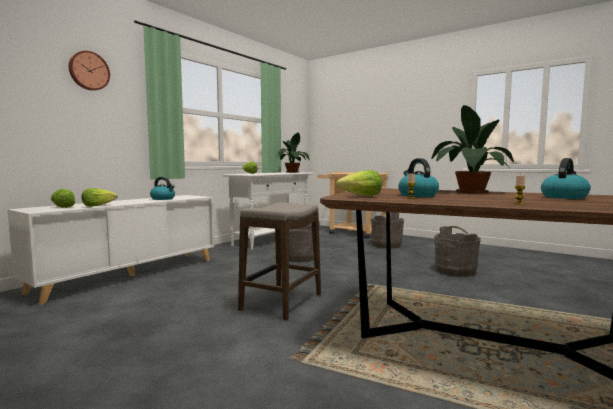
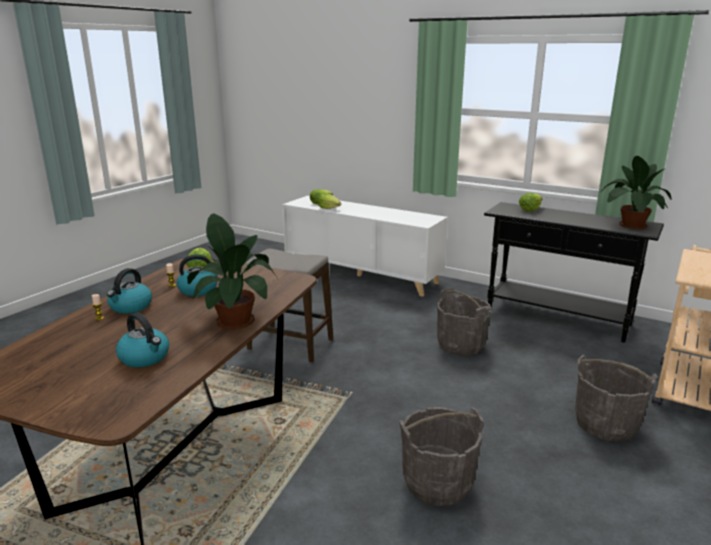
camera: 85 degrees right, 15 degrees up
wall clock [69,51,110,91] -> none
kettle [150,177,175,200] -> kettle moved to [107,268,152,314]
white console table [223,172,313,250] -> black console table [484,202,664,343]

